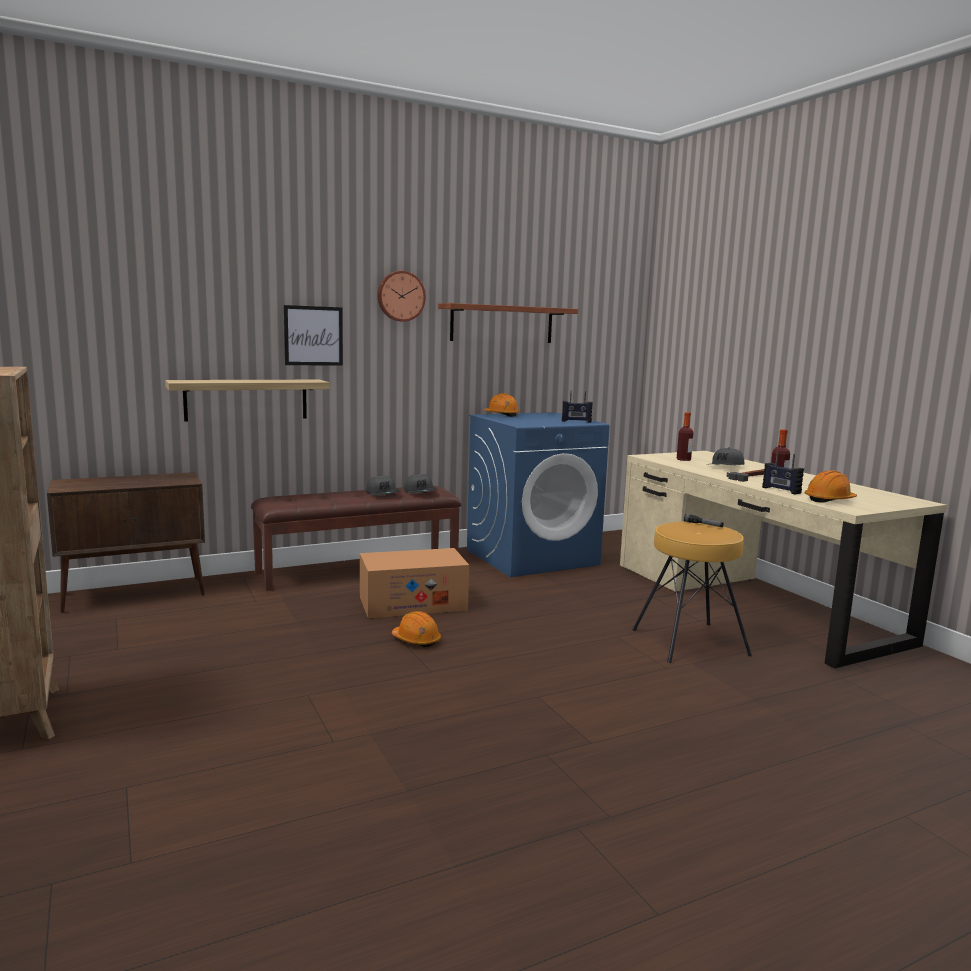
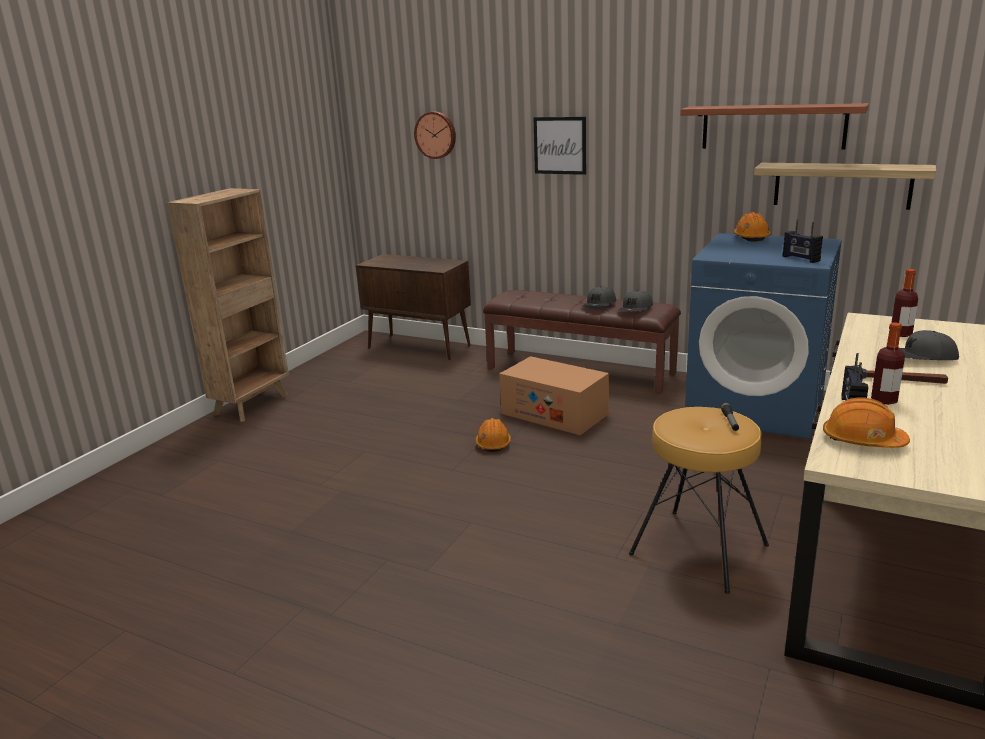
camera: 55 degrees right, 10 degrees up
shelf [165,380,329,422] -> shelf moved to [754,163,936,210]
wall clock [377,271,426,322] -> wall clock moved to [414,111,456,159]

